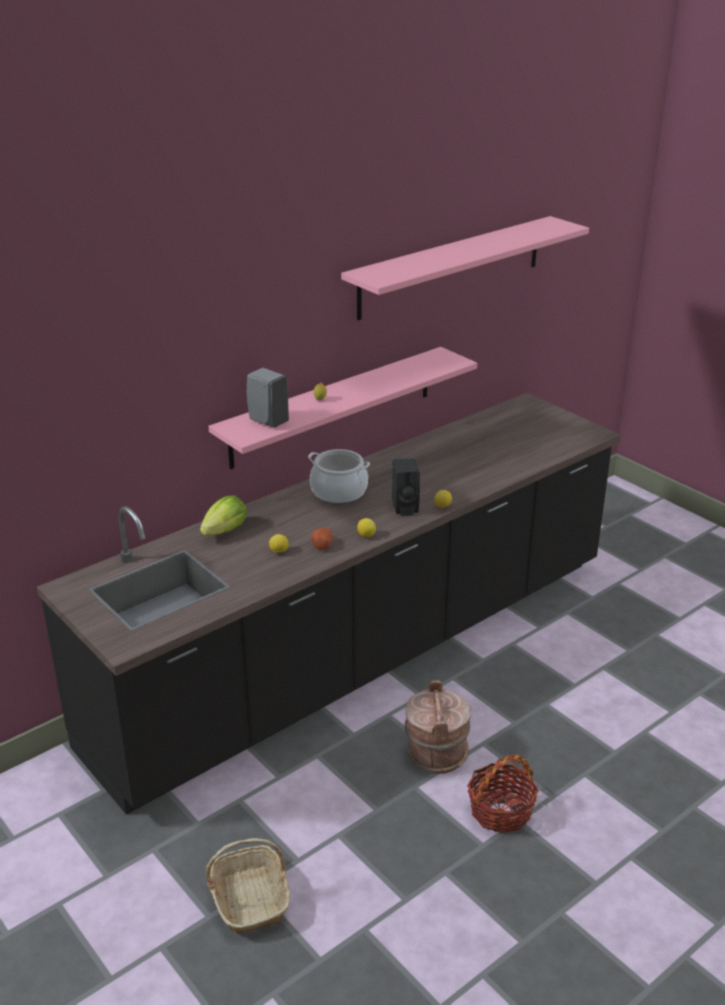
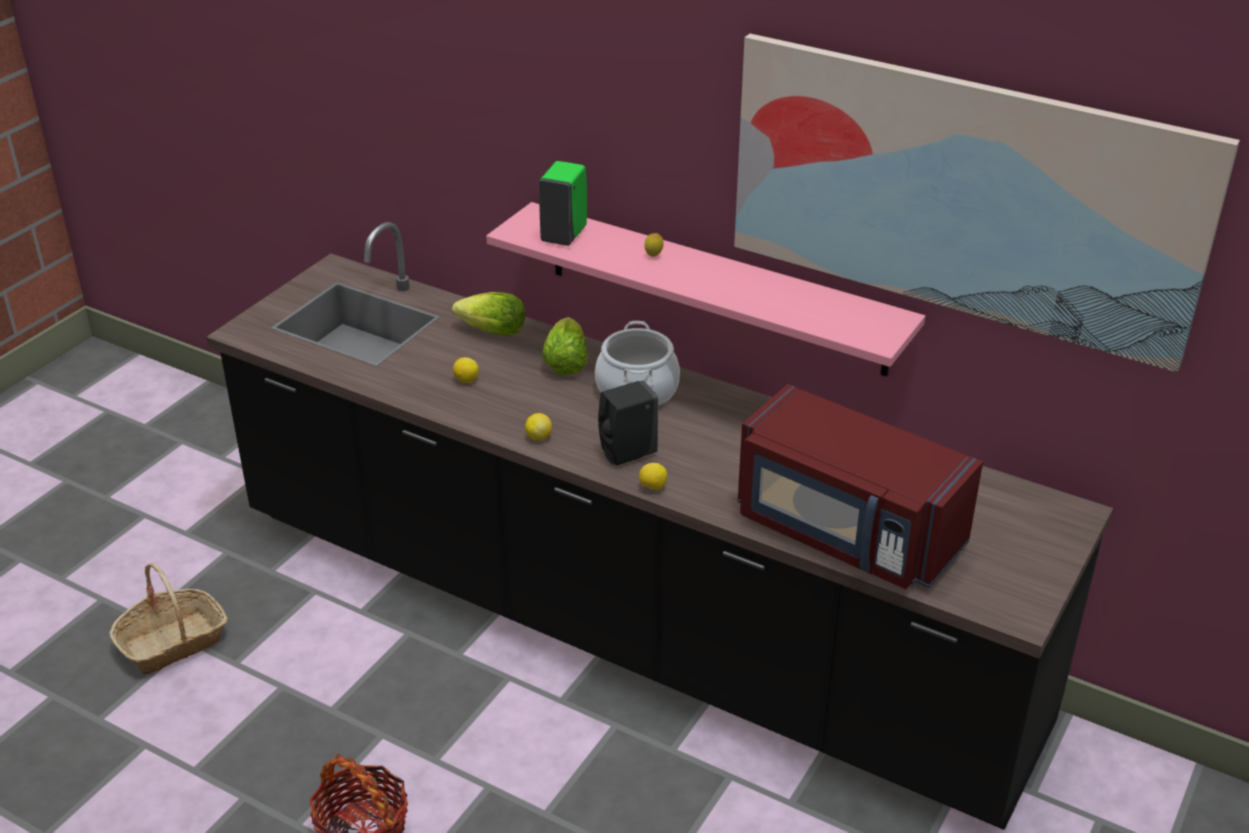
camera: 70 degrees right, 5 degrees up
grey soap dispenser [247,368,289,428] -> green soap dispenser [539,161,587,246]
potato [311,527,333,550] -> none
pink shelf [341,216,589,320] -> picture [734,34,1240,372]
brown bucket [405,680,471,774] -> none
none -> lettuce [542,317,588,375]
none -> red microwave [737,384,983,589]

